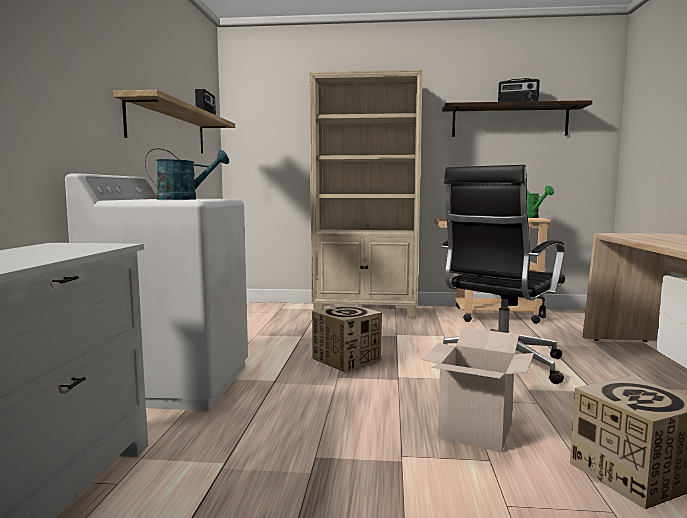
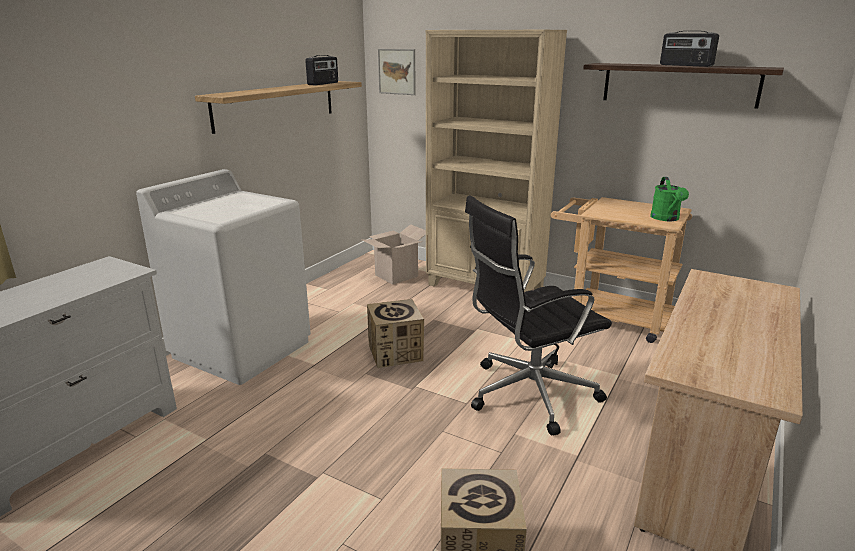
camera: 25 degrees right, 15 degrees up
turquoise watering can [145,148,229,200] -> none
cardboard box [422,328,534,452] -> cardboard box moved to [361,224,426,285]
none -> picture [378,49,416,95]

